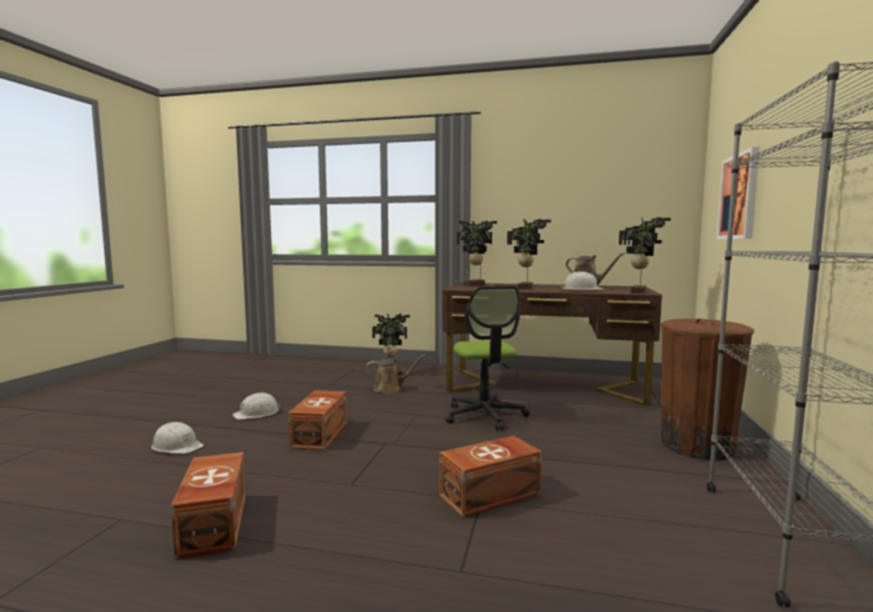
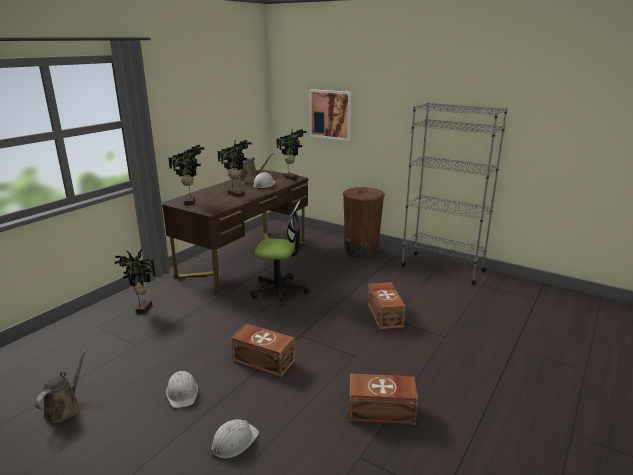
camera: 70 degrees left, 15 degrees up
brown watering can [366,354,426,394] -> brown watering can moved to [35,349,87,423]

